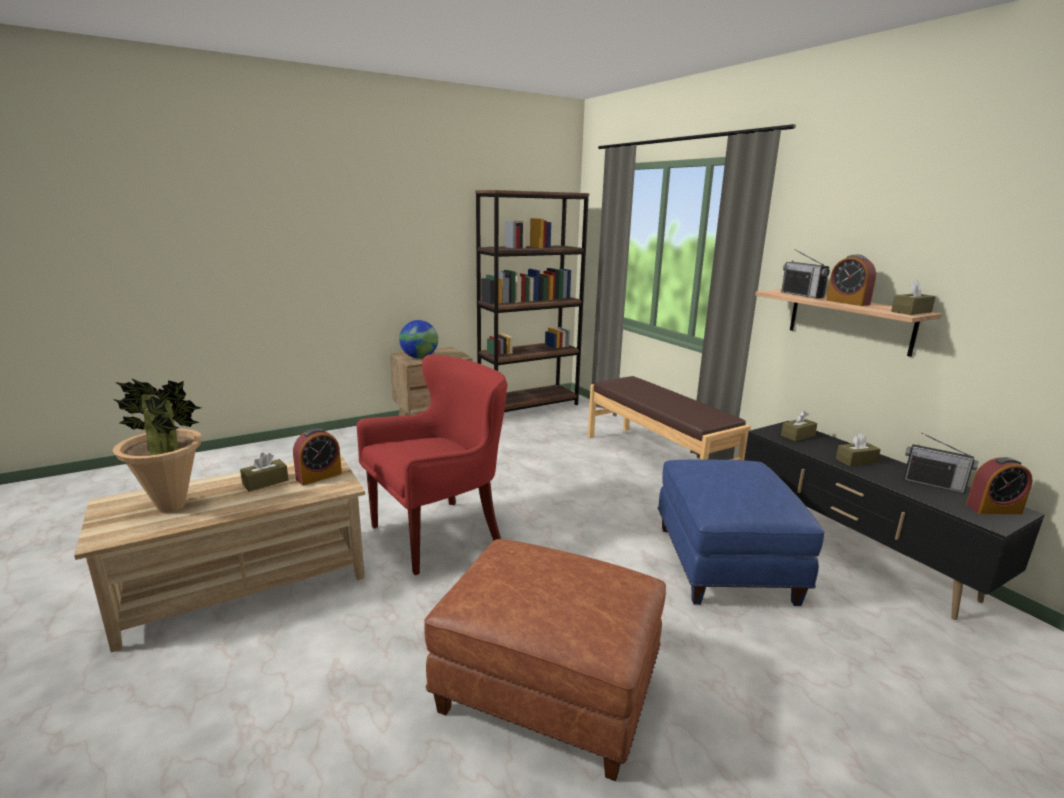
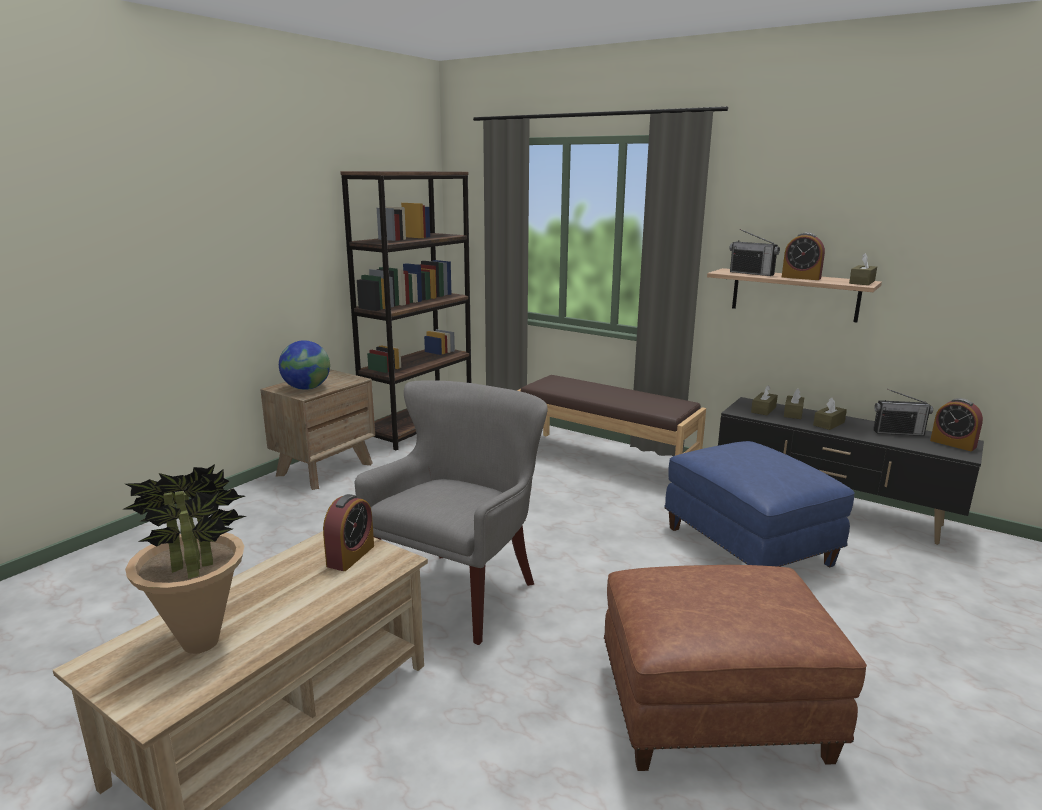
camera: 25 degrees left, 0 degrees up
brown tissue box [240,453,289,492] -> brown tissue box moved to [784,388,804,419]
red armchair [357,355,507,575] -> grey armchair [355,381,548,645]
alarm clock [966,457,1033,514] -> alarm clock turned 75 degrees clockwise [930,398,983,451]

